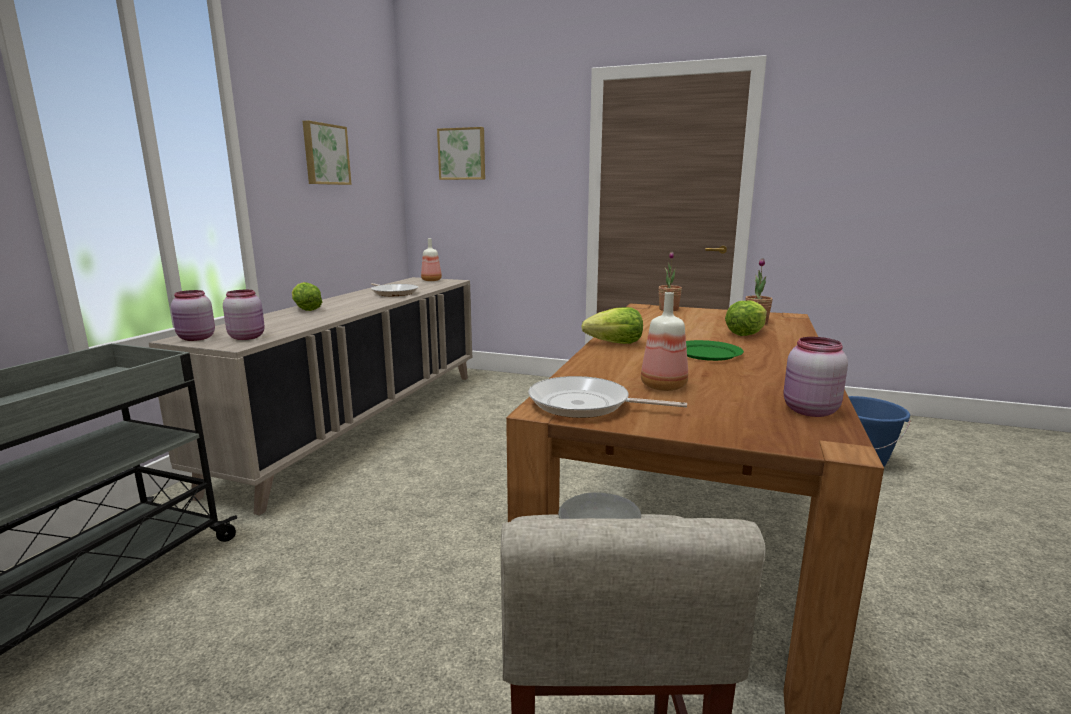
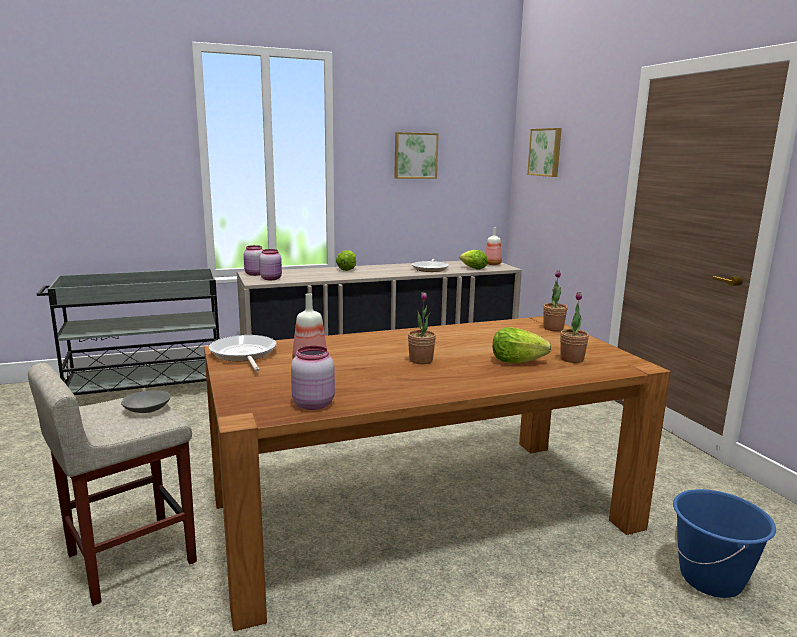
camera: 50 degrees right, 0 degrees up
lettuce [581,307,643,344] -> lettuce moved to [460,250,487,270]
green plate [686,340,744,361] -> potted plant [408,292,436,364]

